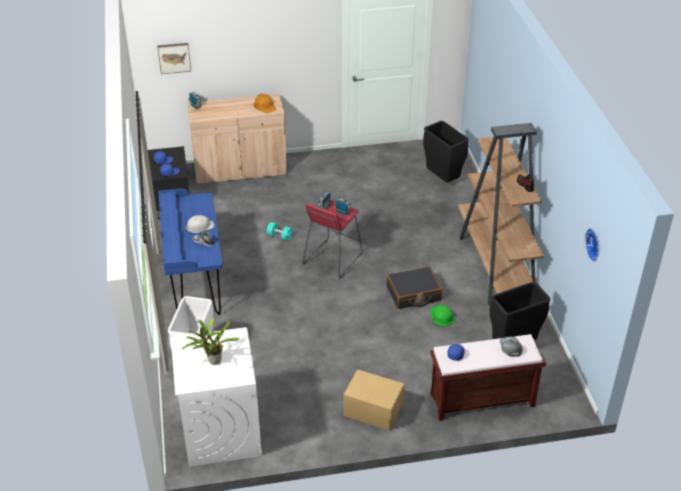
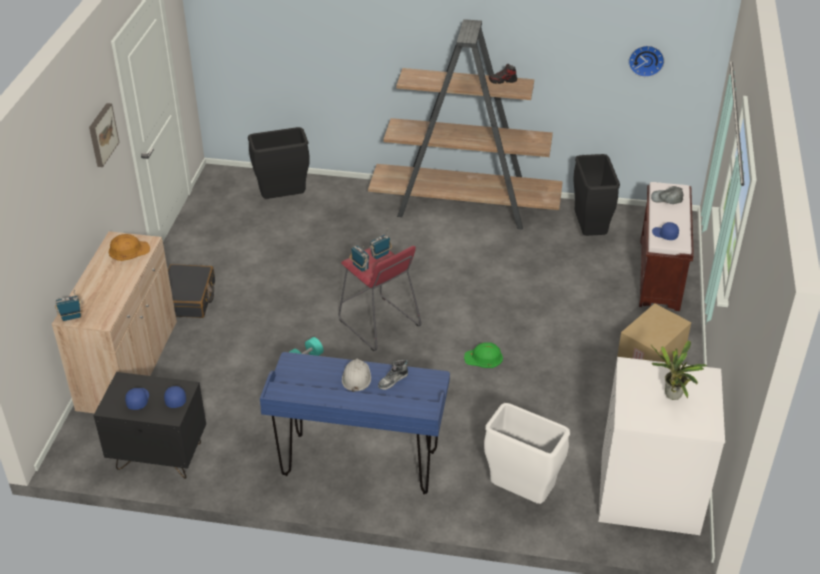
camera: 70 degrees left, 0 degrees up
picture [157,43,191,74] -> picture moved to [89,103,119,167]
black suitcase [387,267,442,309] -> black suitcase moved to [168,264,215,318]
green hard hat [430,305,455,327] -> green hard hat moved to [464,342,503,368]

